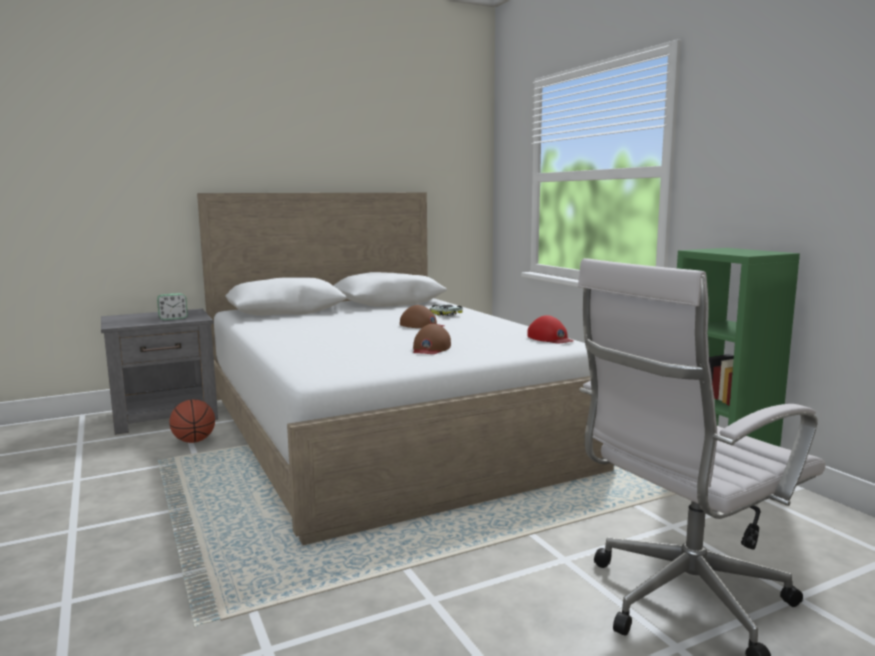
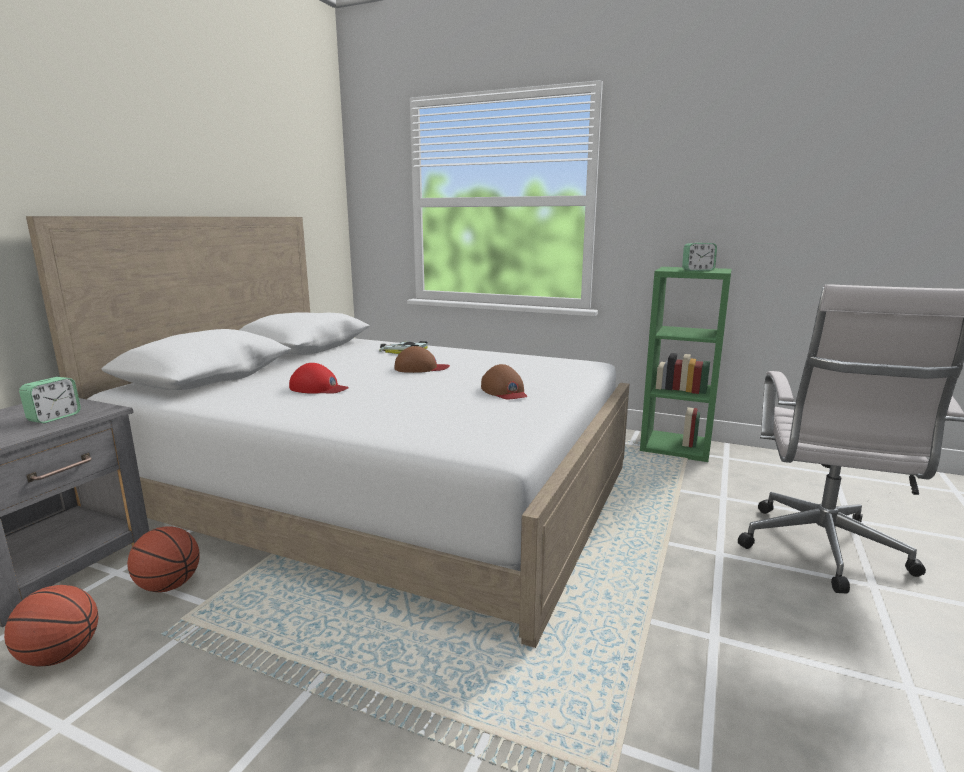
camera: 40 degrees left, 5 degrees up
red cap [527,315,573,343] -> red cap moved to [289,363,349,394]
none -> basketball [4,585,98,667]
none -> alarm clock [682,243,717,271]

